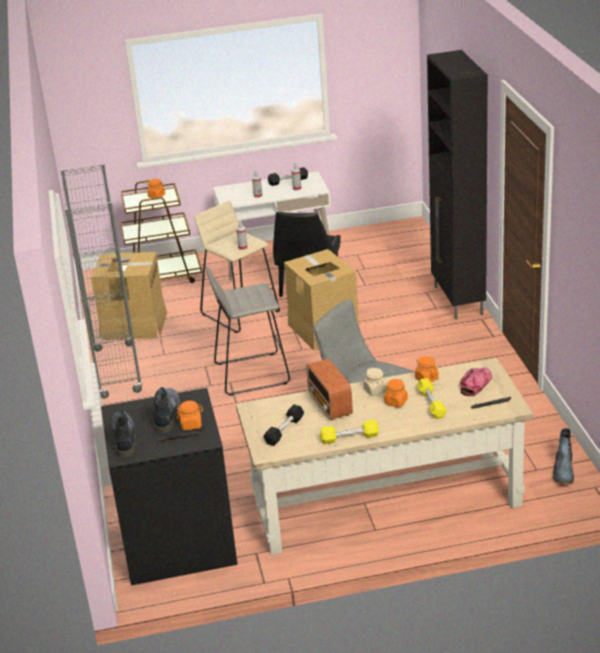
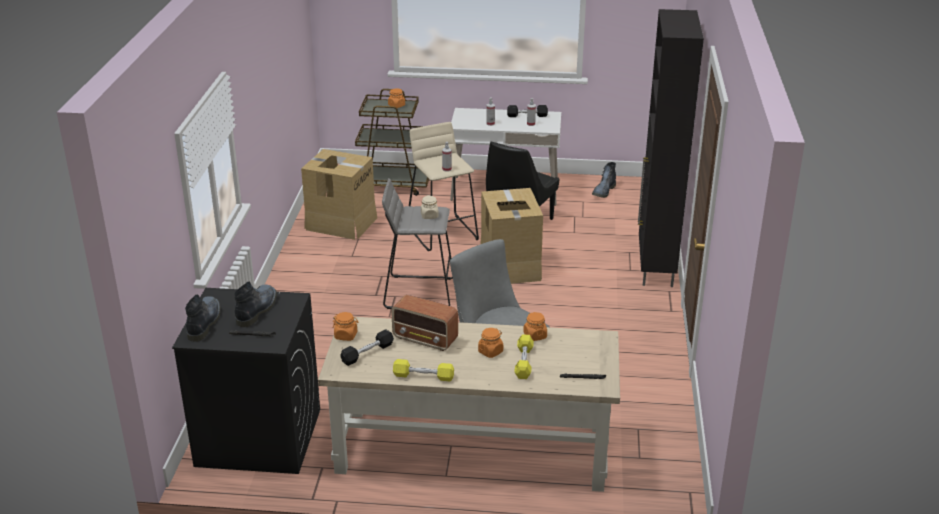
camera: 15 degrees right, 0 degrees up
grey bookcase [61,164,143,399] -> none
orange jar [177,401,203,430] -> orange jar moved to [333,312,358,341]
radio [306,358,353,421] -> radio turned 60 degrees counterclockwise [391,295,458,351]
beige jar [364,367,387,396] -> beige jar moved to [421,195,439,219]
cap [460,368,492,396] -> none
boot [553,428,574,484] -> boot moved to [592,162,616,198]

